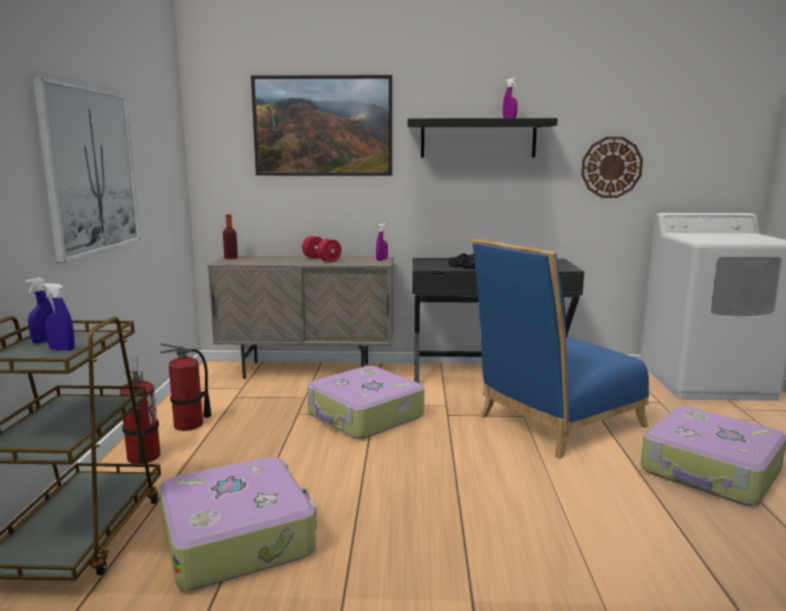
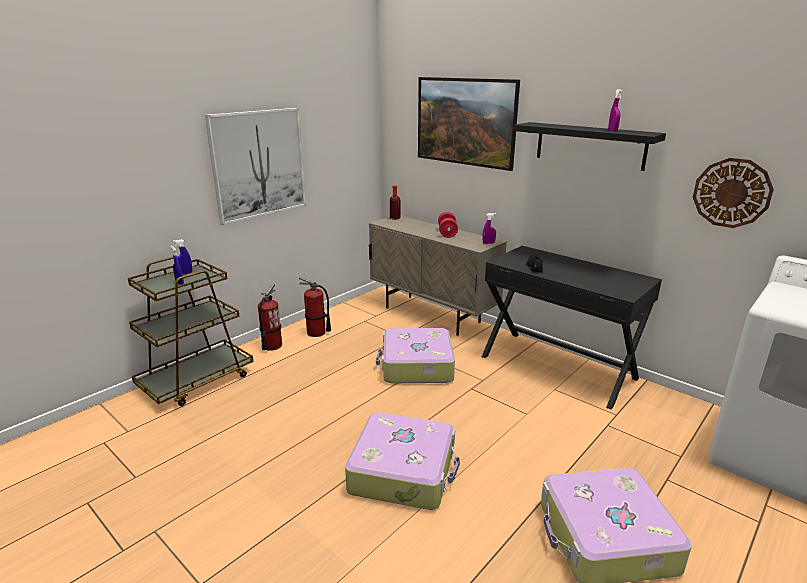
camera: 40 degrees right, 10 degrees up
suitcase [159,457,317,590] -> suitcase moved to [345,413,460,510]
blue chair [471,239,649,459] -> none

